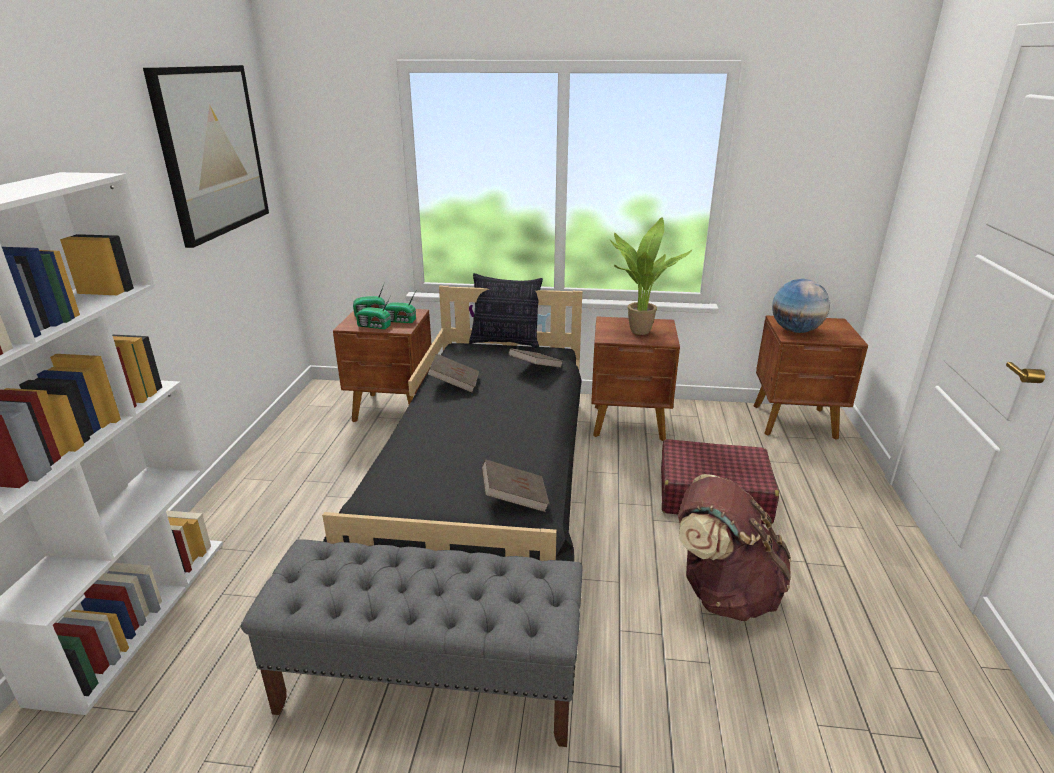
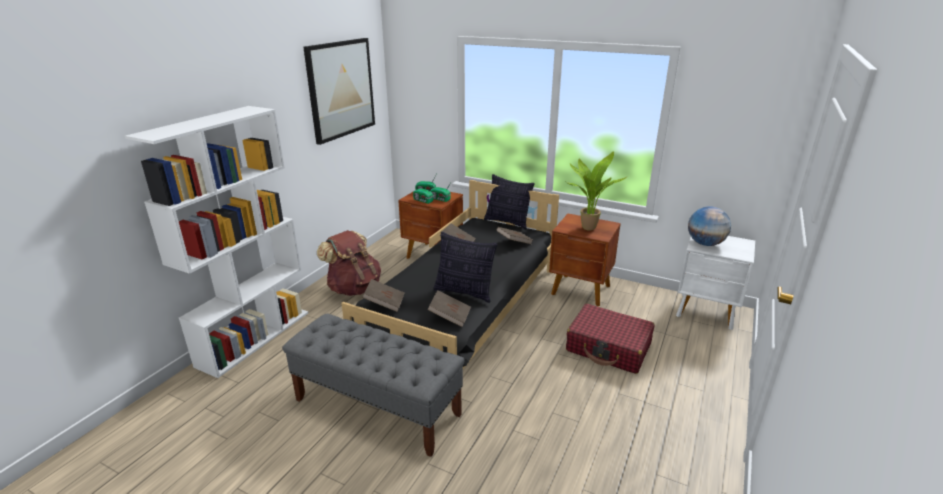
camera: 20 degrees right, 0 degrees up
brown backpack [678,474,791,621] -> brown backpack moved to [317,230,381,296]
brown nightstand [754,316,868,440] -> white nightstand [676,236,755,330]
none -> brown book [362,279,404,312]
none -> pillow [433,232,498,303]

